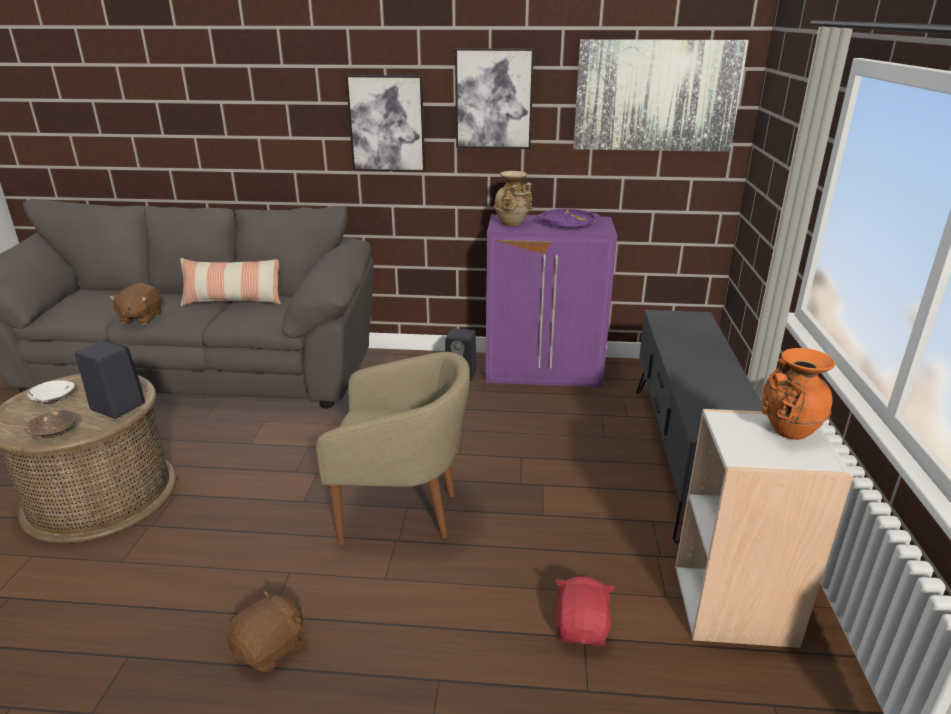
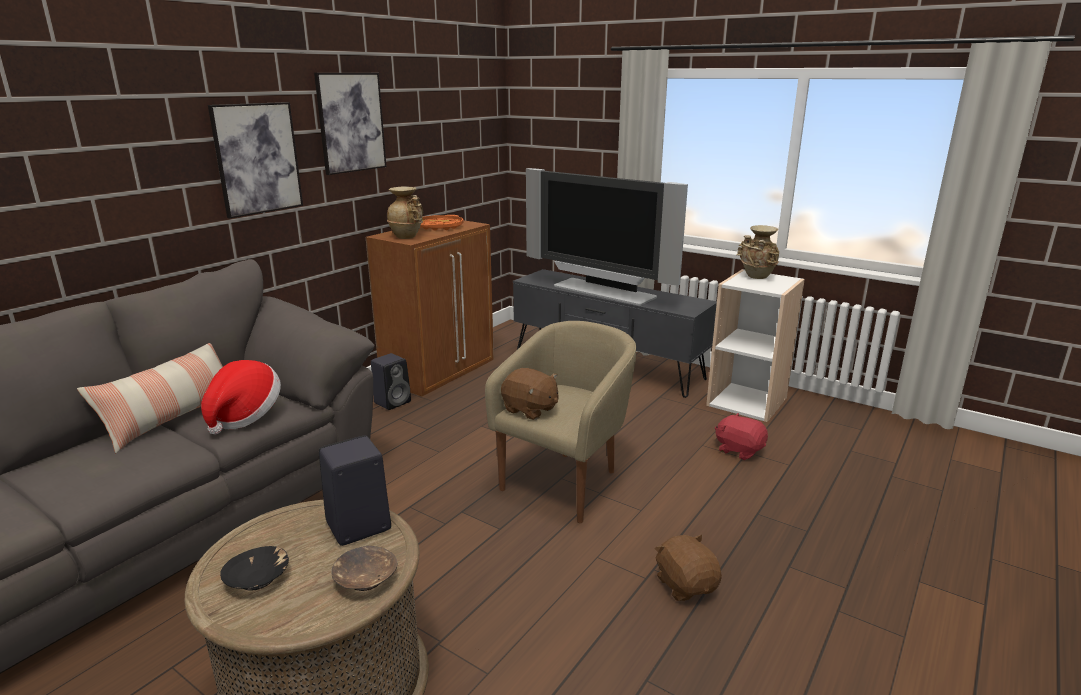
camera: 60 degrees left, 5 degrees down
white bowl [27,380,75,404] -> black bowl [220,546,289,591]
brown plush toy [109,283,162,324] -> brown plush toy moved to [501,368,558,420]
purple cabinet [486,214,617,388] -> brown cabinet [366,220,494,396]
purple tray [537,209,600,229] -> orange tray [420,215,463,230]
picture [573,39,749,152] -> none
orange vase [761,348,835,440] -> beige vase [737,225,779,279]
none -> hat [201,360,281,434]
none -> television [526,168,688,306]

